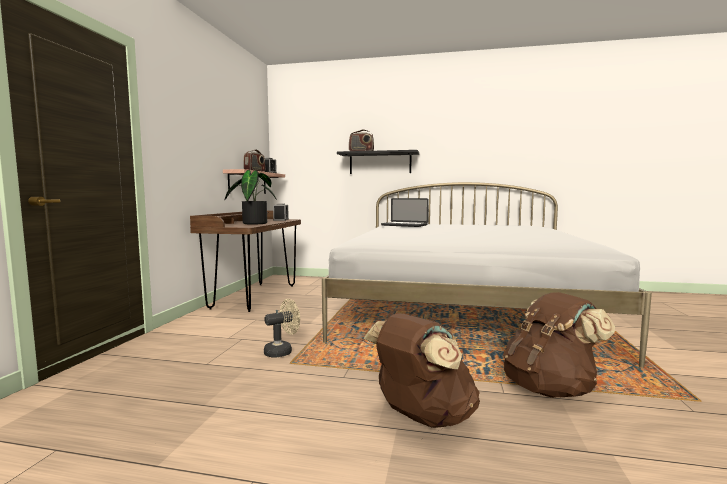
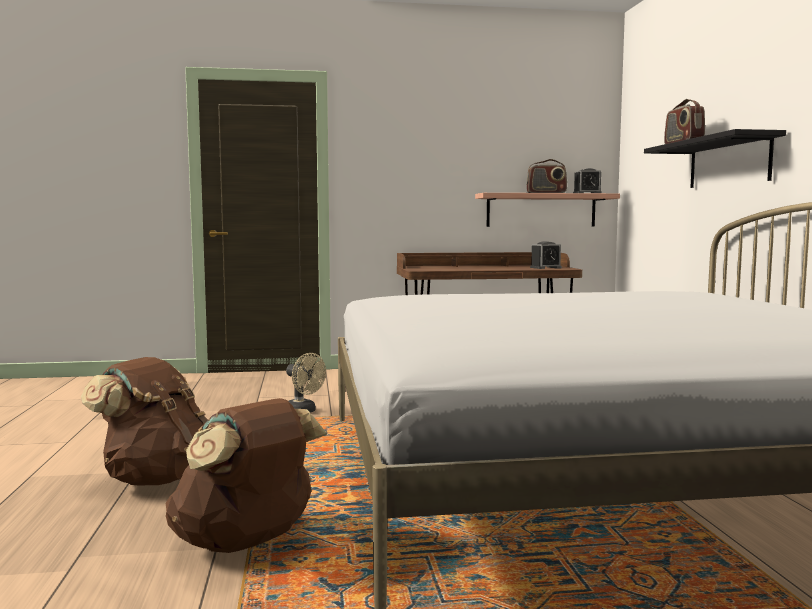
camera: 70 degrees right, 0 degrees up
potted plant [224,170,276,225] -> none
laptop [381,198,429,227] -> none

